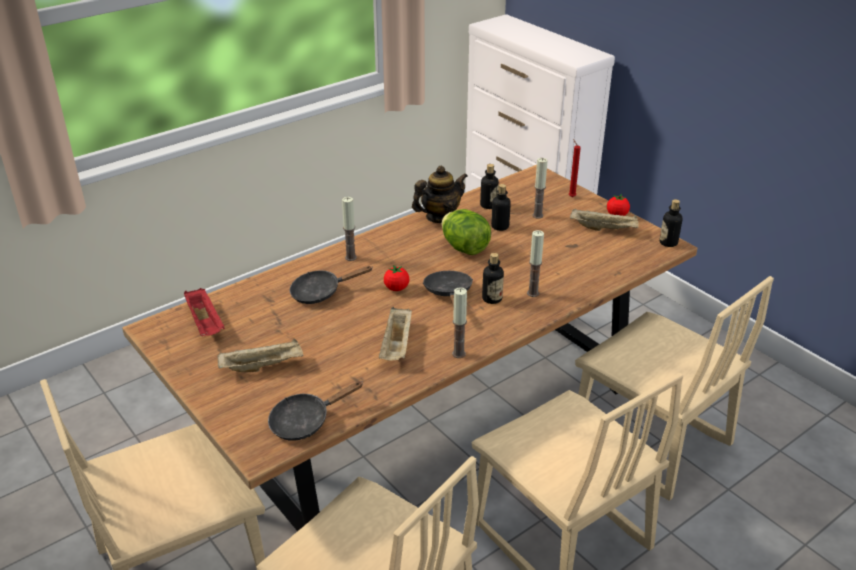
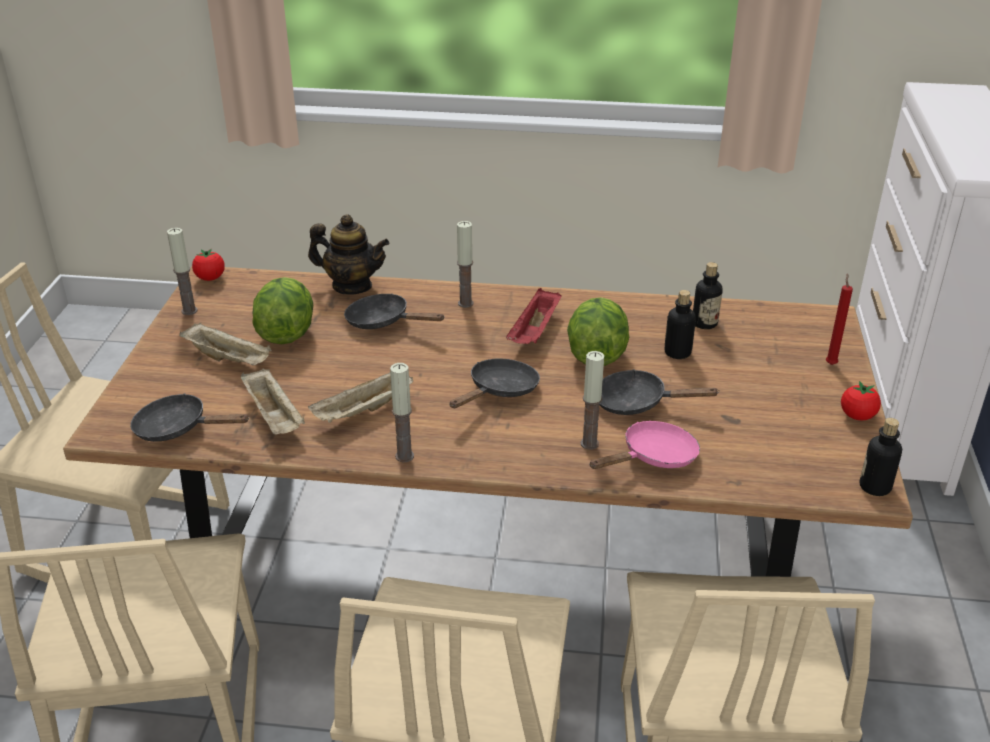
camera: 45 degrees right, 0 degrees up
red tray [184,288,225,336] -> red tray moved to [506,288,562,344]
tomato [384,265,409,291] -> tomato moved to [192,248,225,281]
teapot [412,166,468,223] -> teapot moved to [308,214,390,295]
bottle [482,253,504,304] -> none
candle [532,158,548,219] -> candle moved to [167,228,197,315]
beige tray [570,208,639,231] -> beige tray moved to [241,369,305,435]
none -> lettuce [252,277,313,344]
none -> pink frying pan [589,421,700,469]
none -> black frying pan [599,369,720,415]

